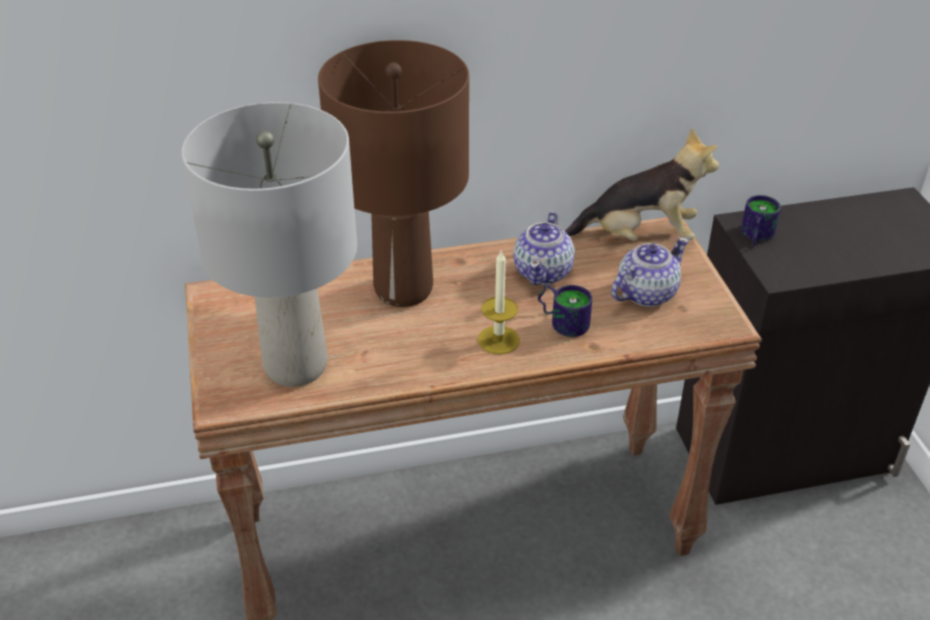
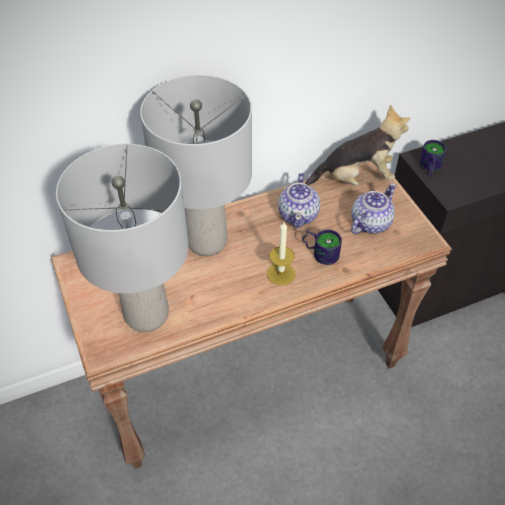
camera: 10 degrees left, 10 degrees up
brown table lamp [318,40,469,307] -> grey table lamp [140,75,252,256]

